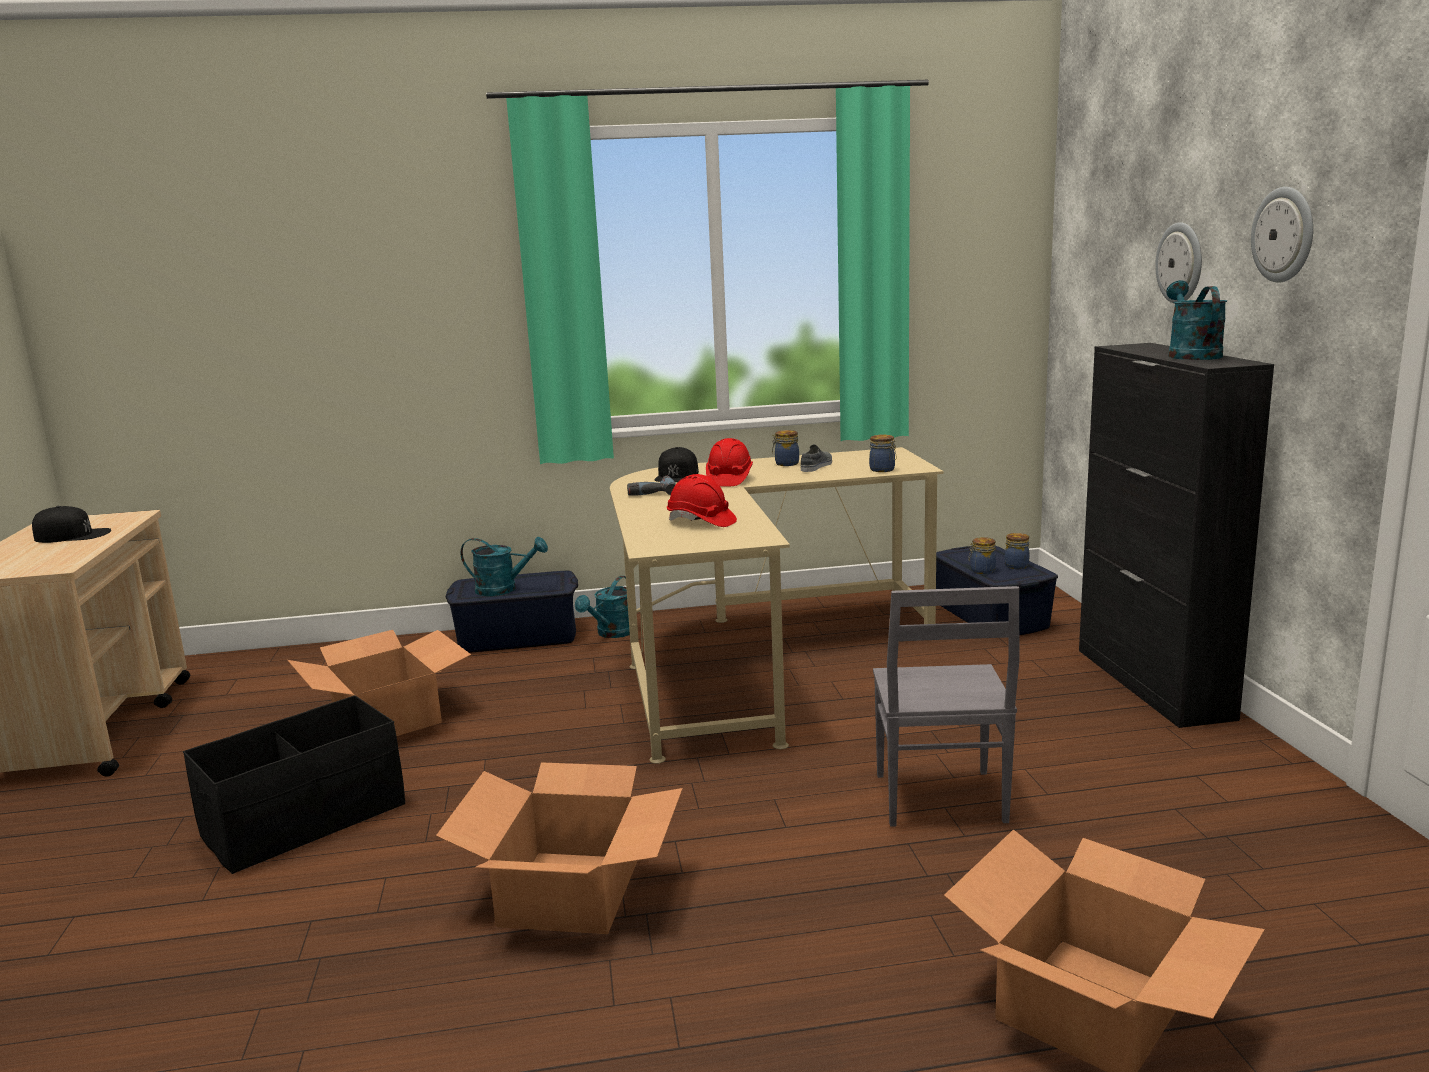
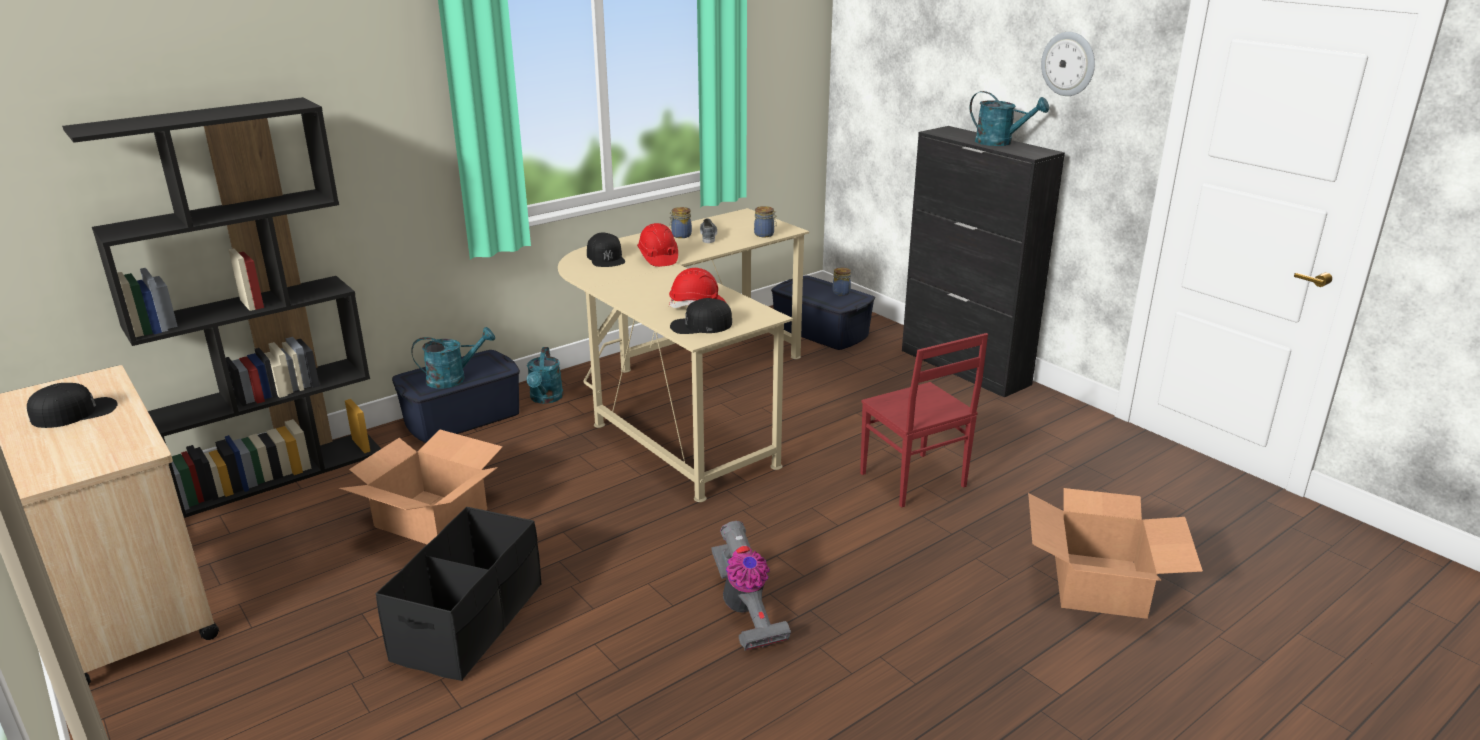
camera: 30 degrees left, 10 degrees up
cardboard box [436,762,683,934] -> vacuum cleaner [712,521,791,651]
power drill [627,476,676,496] -> none
grey chair [873,586,1019,827] -> red chair [860,333,988,507]
jar [968,537,996,574] -> none
wall clock [1155,222,1202,303] -> none
turquoise watering can [1166,280,1227,360] -> turquoise watering can turned 150 degrees clockwise [969,91,1049,146]
none -> black bookcase [62,97,381,518]
none -> black cap [670,298,732,334]

